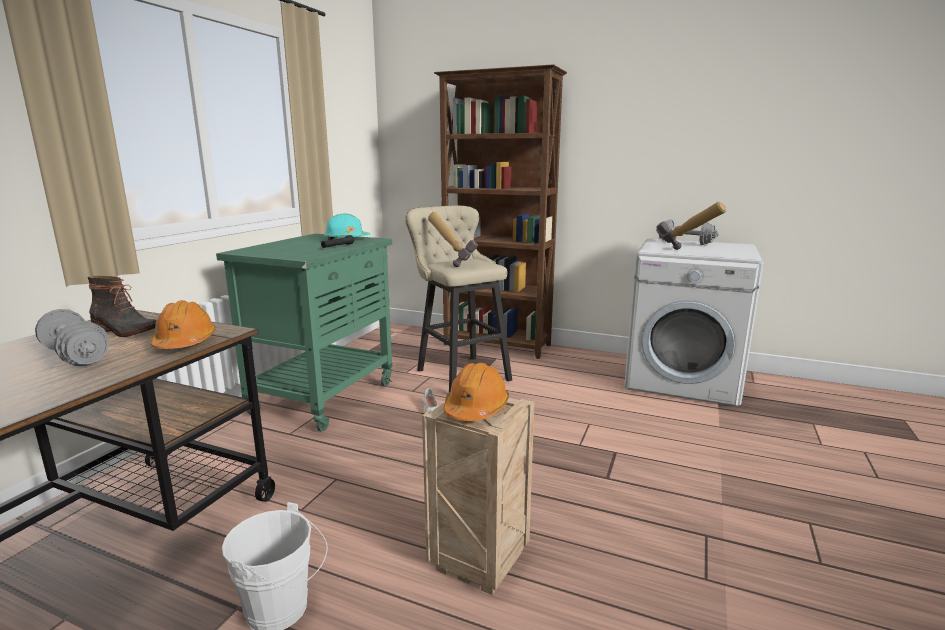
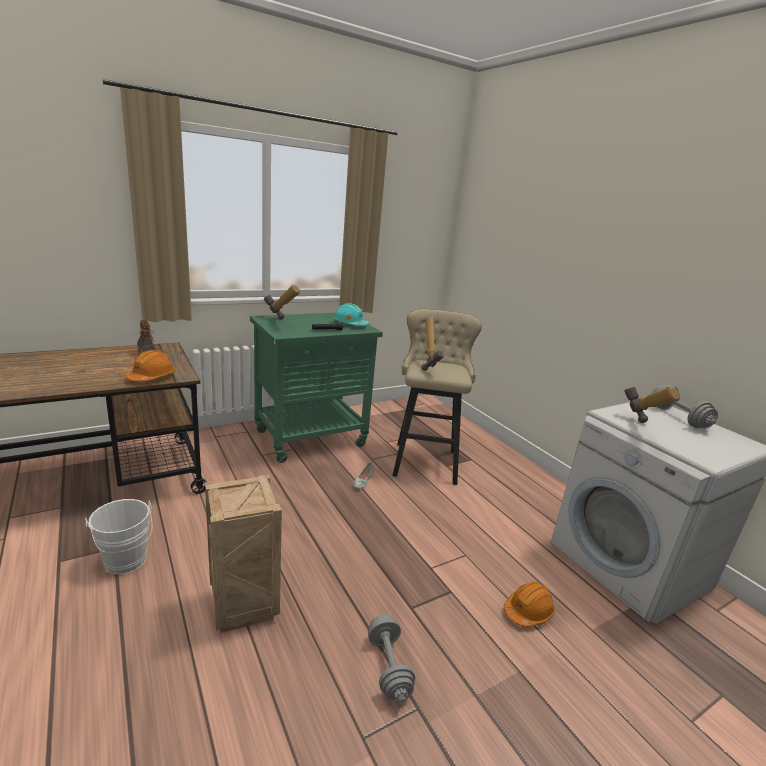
camera: 35 degrees right, 5 degrees up
grey dumbbell [35,309,109,366] -> grey dumbbell moved to [368,614,415,702]
brown bookcase [434,64,567,359] -> none
orange hard hat [443,363,509,421] -> orange hard hat moved to [504,582,555,627]
none -> hammer [264,285,300,319]

